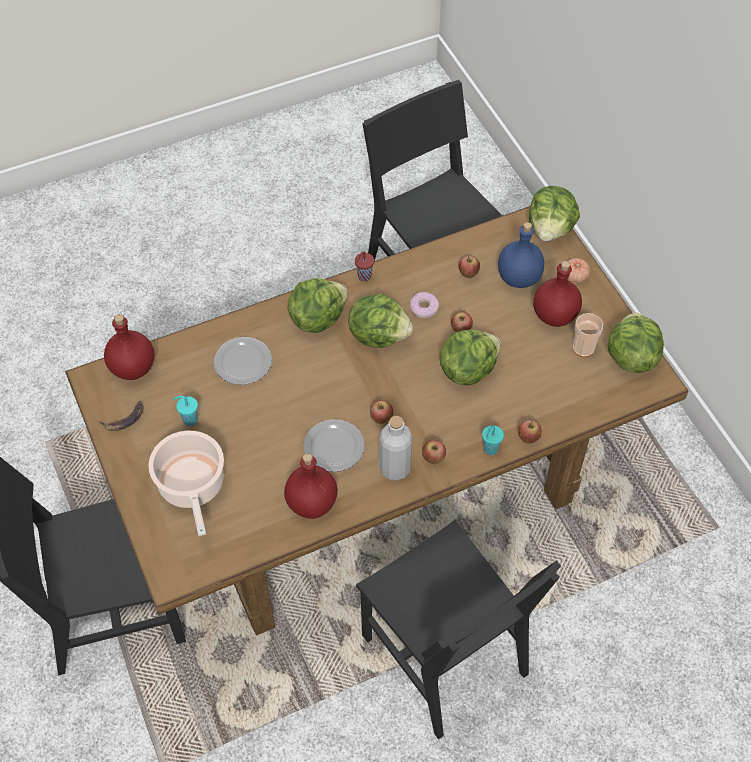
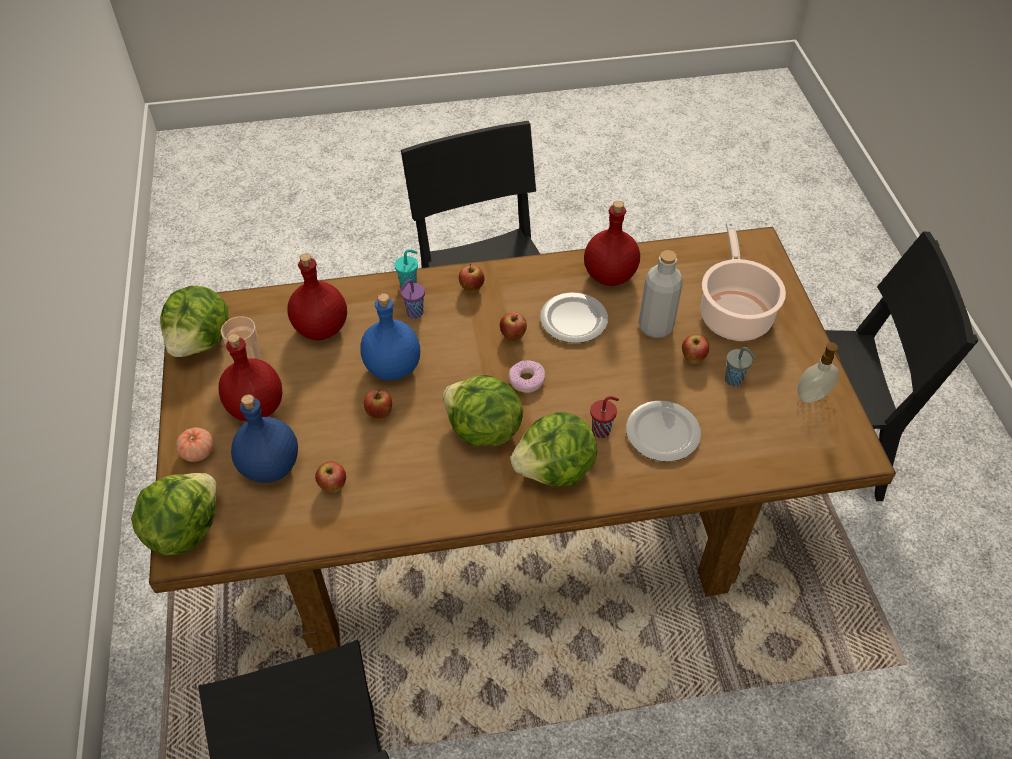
camera: 165 degrees left, 5 degrees down
banana [98,401,144,431] -> soap dispenser [797,342,841,403]
red bottle [104,314,155,380] -> red bottle moved to [287,254,347,340]
turquoise cup [174,395,198,426] -> grey cup [725,347,756,386]
red cup [355,251,374,281] -> red cup moved to [590,396,619,438]
grey bottle [379,416,412,481] -> grey bottle moved to [639,250,683,338]
donut [410,292,439,318] -> donut moved to [508,360,546,393]
lettuce [440,329,501,386] -> blue bottle [360,293,420,381]
apple [518,420,542,444] -> apple moved to [682,335,709,364]
none -> purple cup [399,279,425,319]

